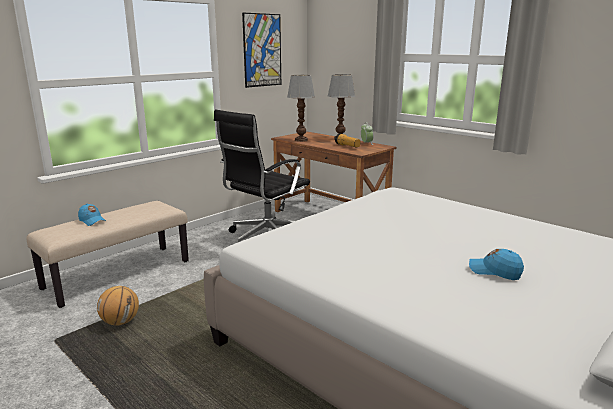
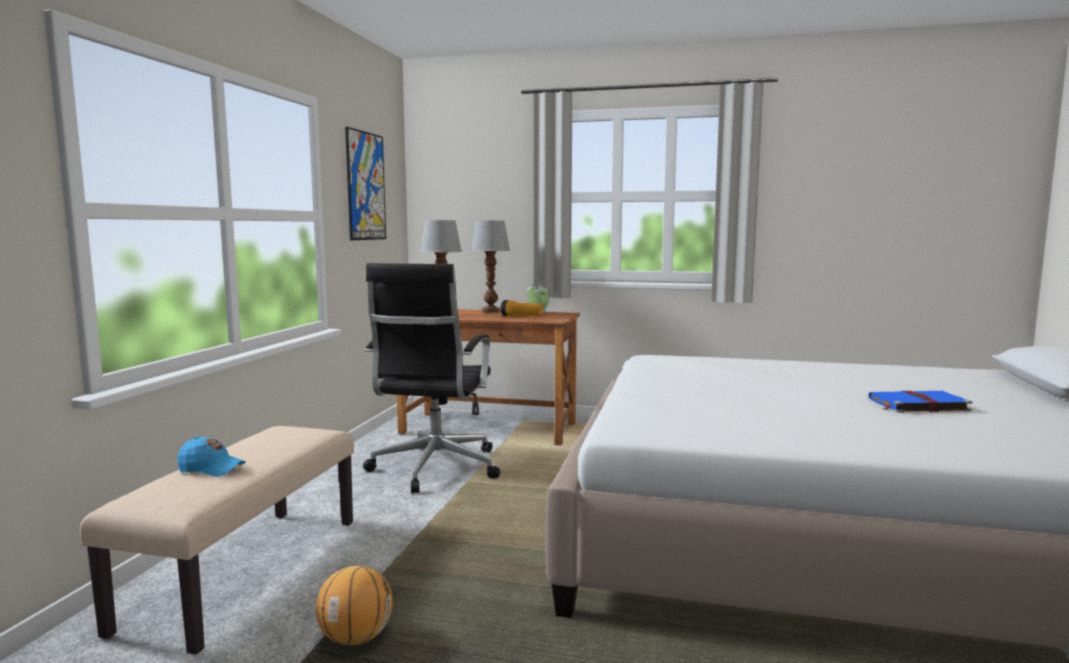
camera: 30 degrees left, 10 degrees down
blue cap [469,249,524,280] -> blue book [869,391,973,413]

